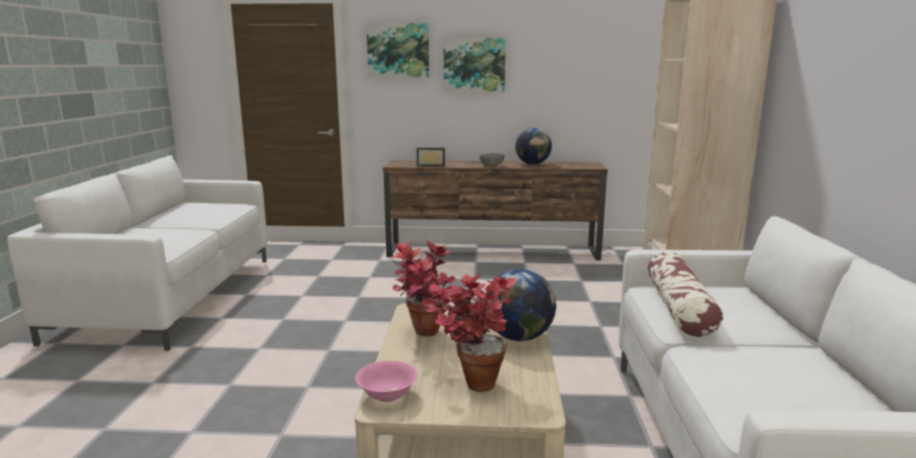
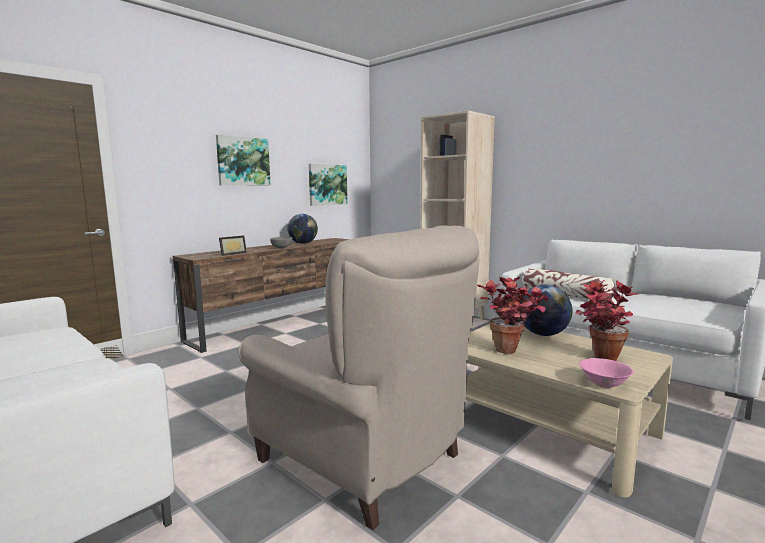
camera: 50 degrees left, 5 degrees down
picture [366,23,429,78] -> picture moved to [309,164,347,206]
none -> beige armchair [238,225,480,530]

